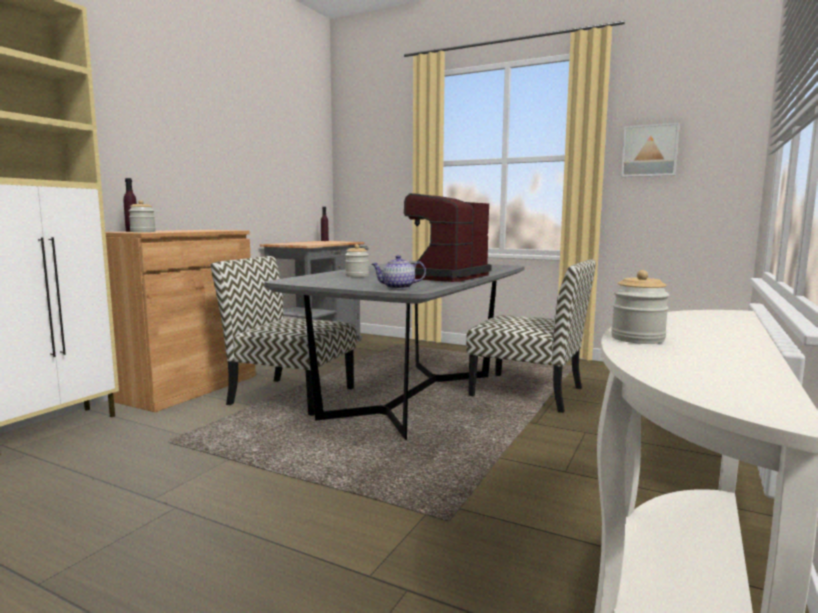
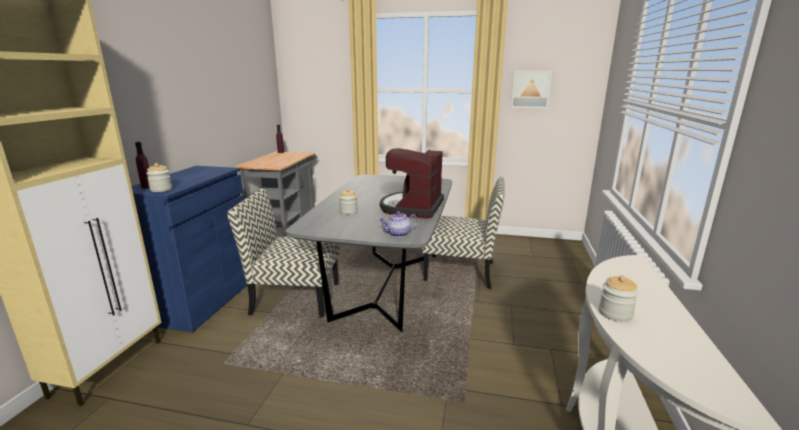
camera: 15 degrees left, 10 degrees up
brown cabinet [106,230,256,412] -> blue cabinet [132,166,247,332]

